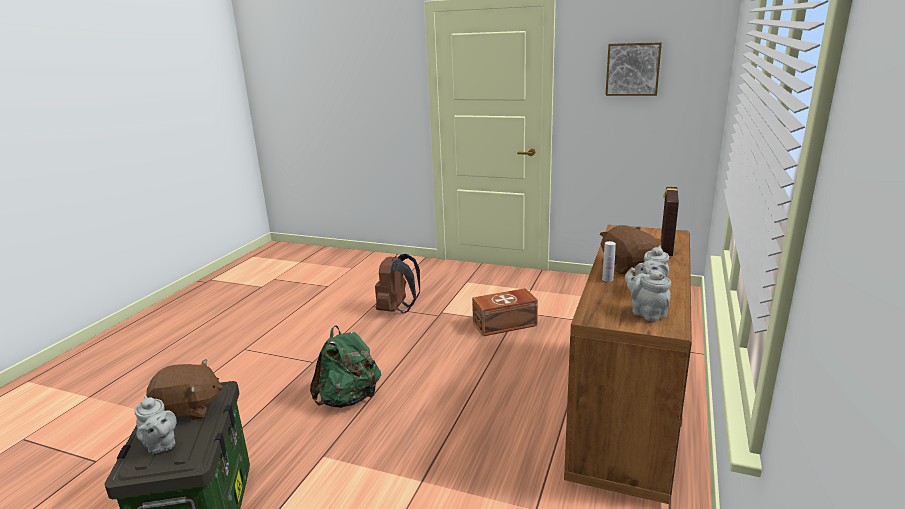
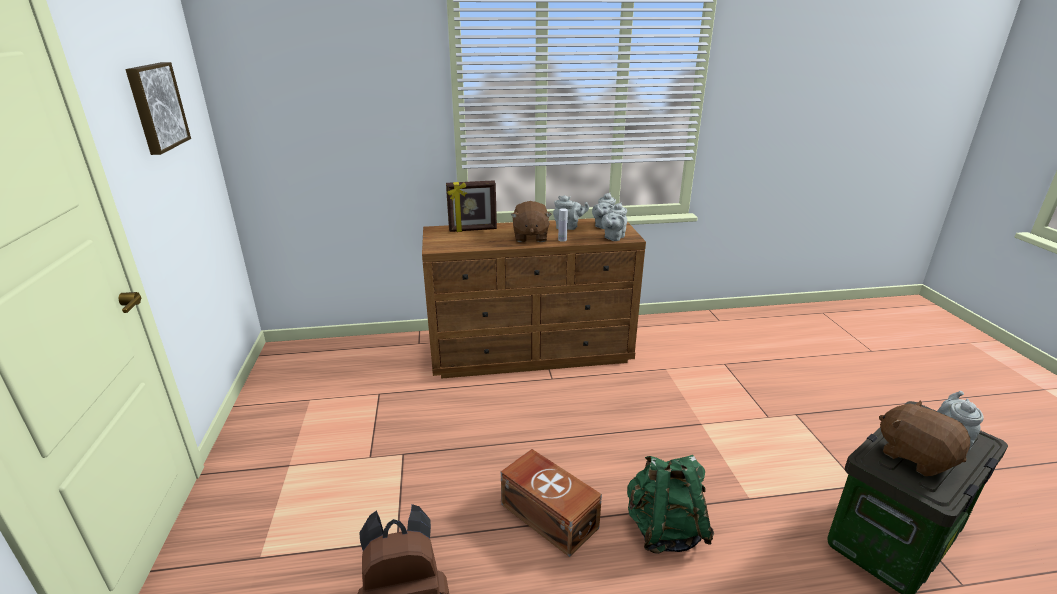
camera: 120 degrees left, 5 degrees up
brown storage box [472,288,538,336] -> brown storage box moved to [501,449,602,557]
brown plush toy [600,225,657,274] -> brown plush toy turned 45 degrees counterclockwise [511,201,552,242]
none -> grey teapot [602,202,627,241]

